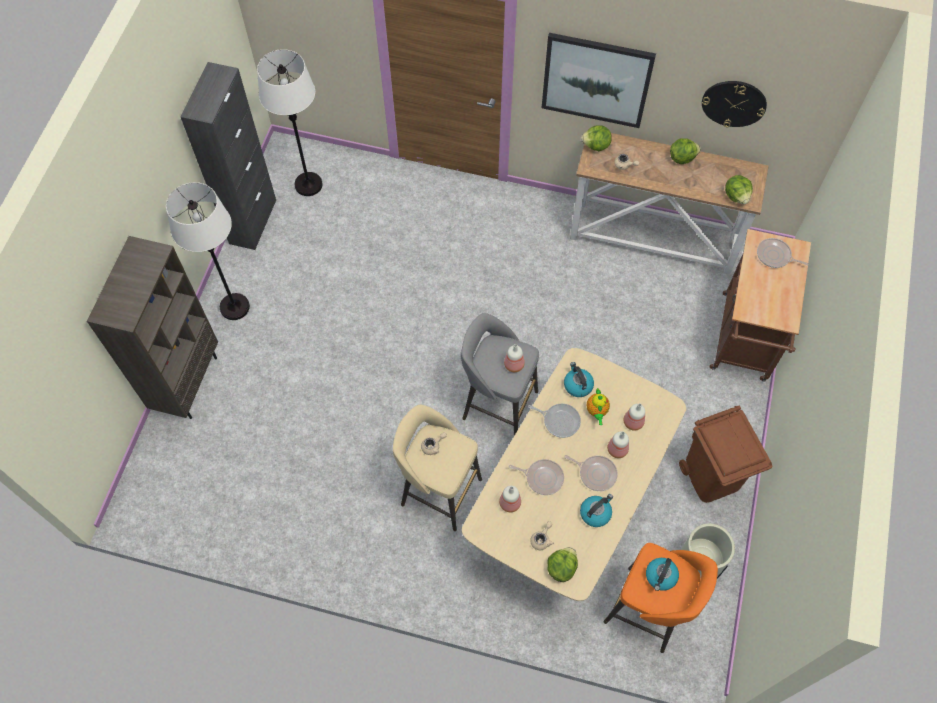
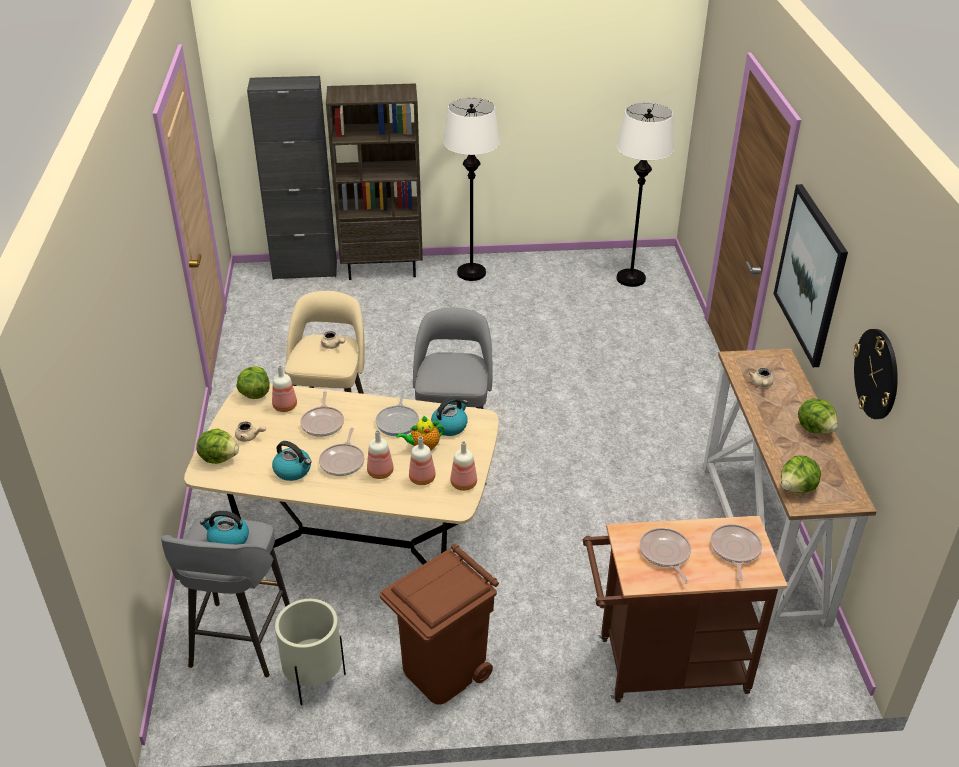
camera: 70 degrees right, 25 degrees down
black cabinet [181,62,276,250] -> black cabinet moved to [247,76,337,280]
bottle [504,344,525,372] -> bottle moved to [450,441,477,491]
lettuce [581,125,612,151] -> lettuce moved to [236,366,270,399]
orange stool [603,543,718,653] -> grey stool [161,516,290,677]
none -> frying pan [640,528,691,583]

